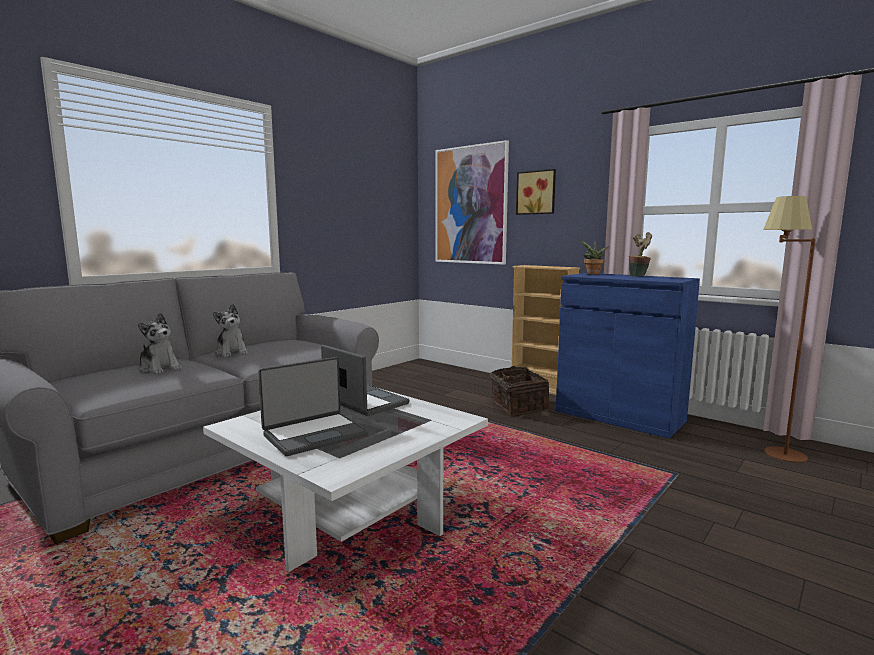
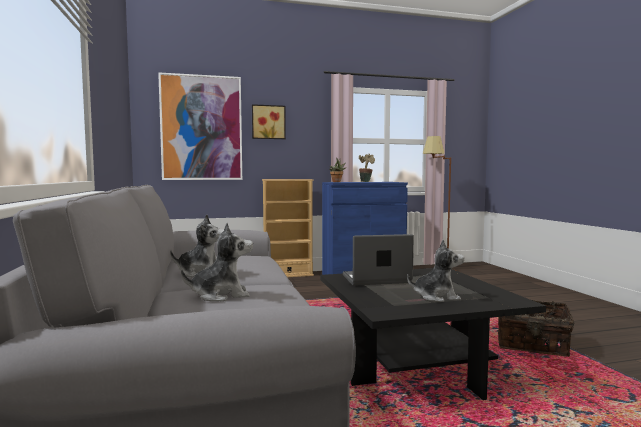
camera: 55 degrees left, 5 degrees down
white coffee table [203,388,488,572] -> black coffee table [320,268,546,400]
laptop [258,357,368,456] -> plush toy [407,240,464,302]
basket [490,366,550,416] -> basket moved to [498,300,575,357]

